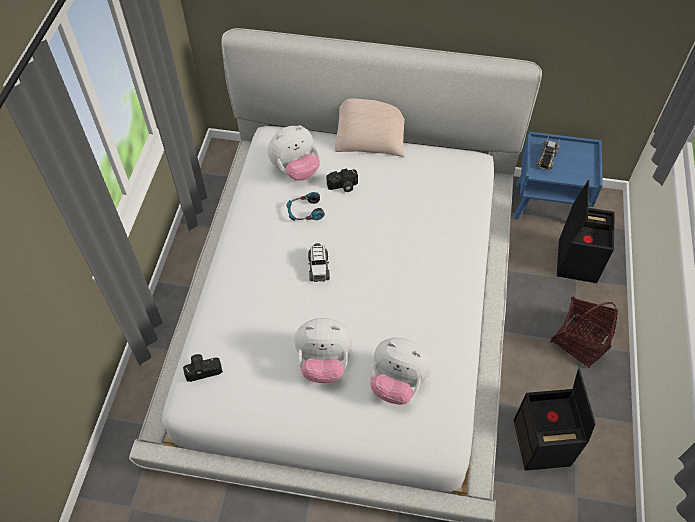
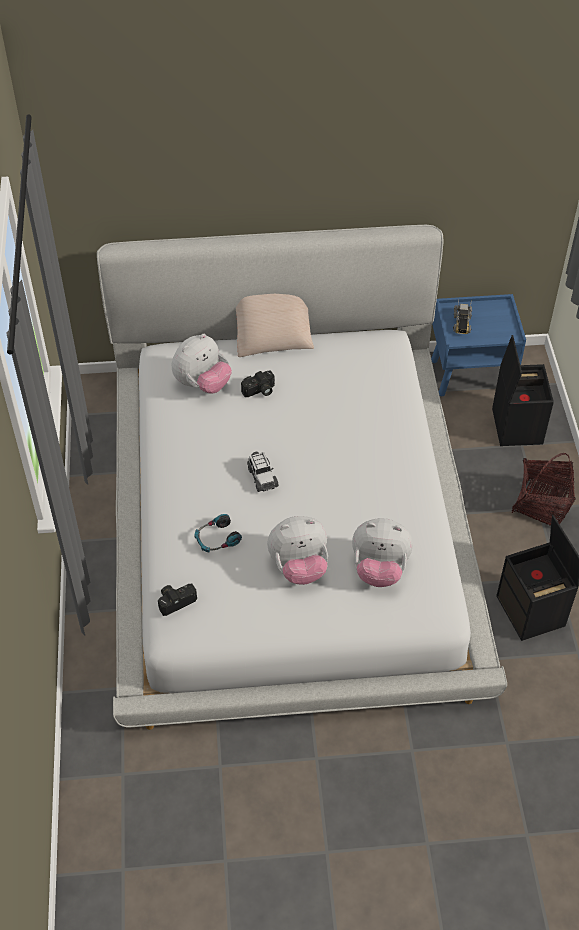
camera: 15 degrees left, 5 degrees down
headphones [286,192,325,221] -> headphones moved to [194,514,242,552]

